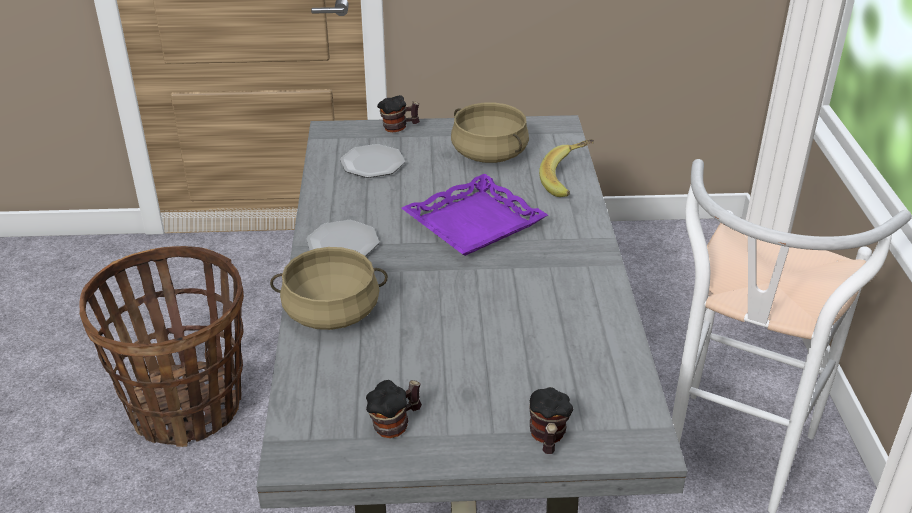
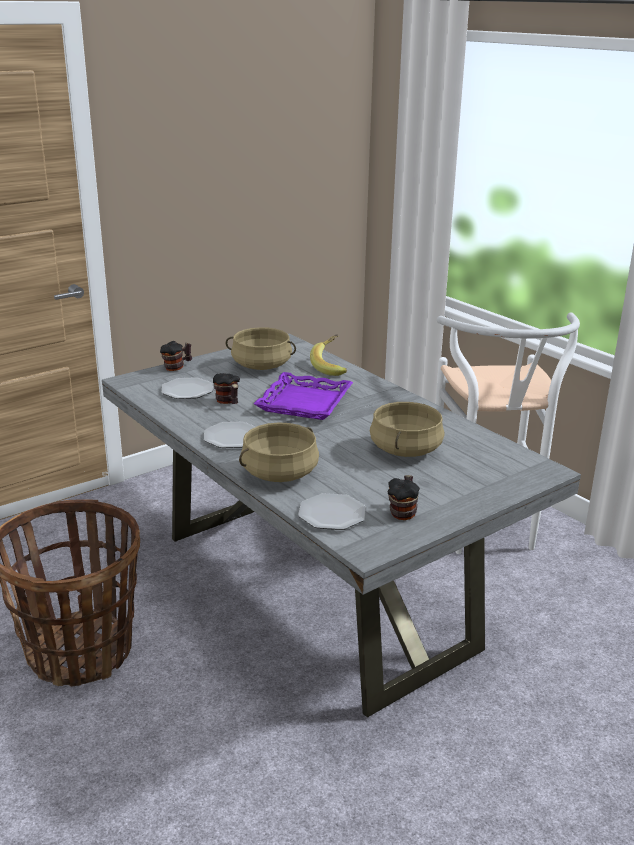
camera: 35 degrees left, 10 degrees down
mug [529,387,573,454] -> mug moved to [213,373,240,404]
none -> plate [298,493,366,530]
none -> beige cooking pot [370,402,444,457]

